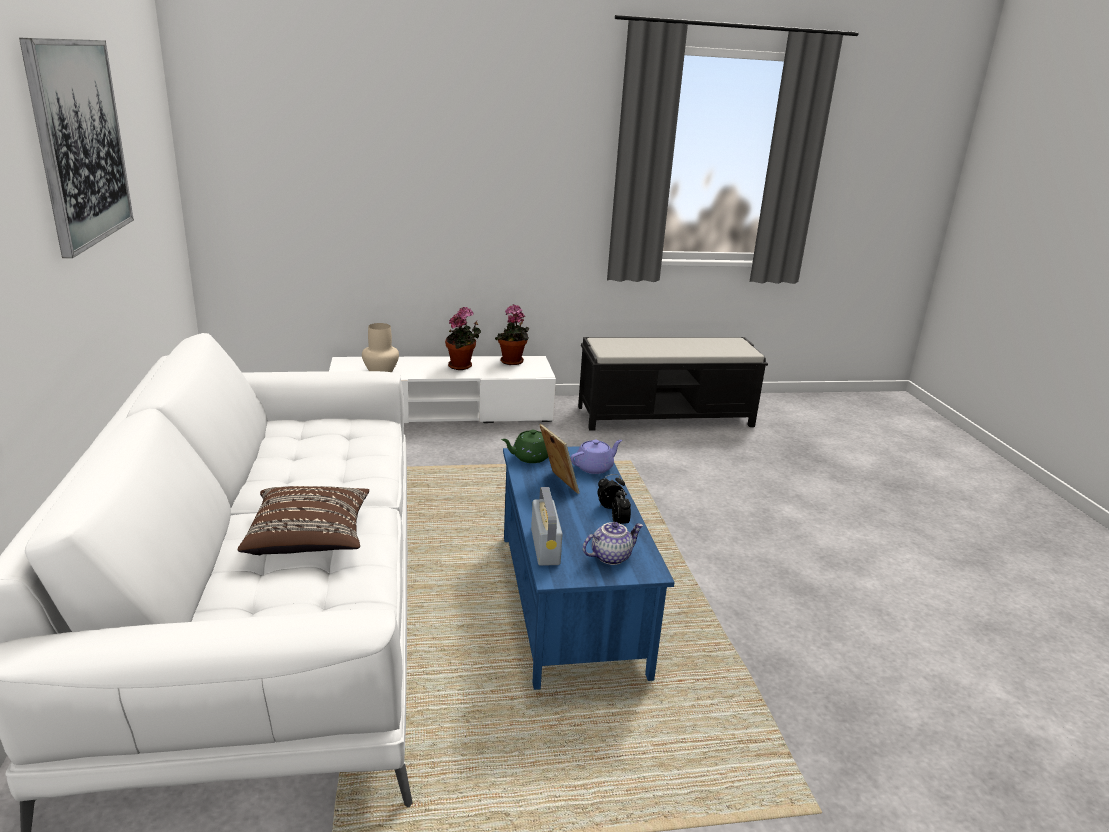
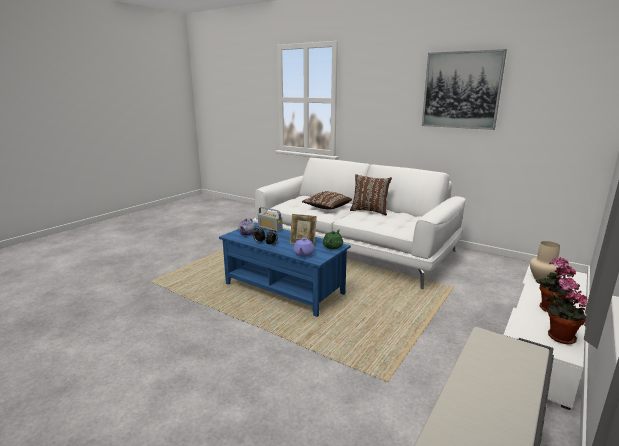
camera: 135 degrees right, 5 degrees down
none -> brown pillow [350,174,392,215]

